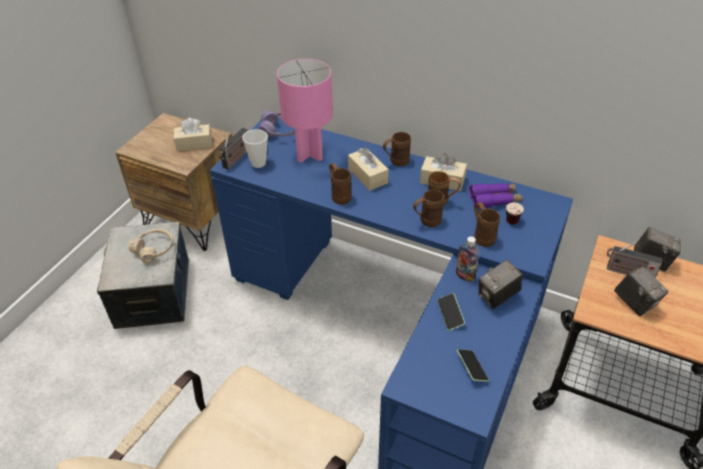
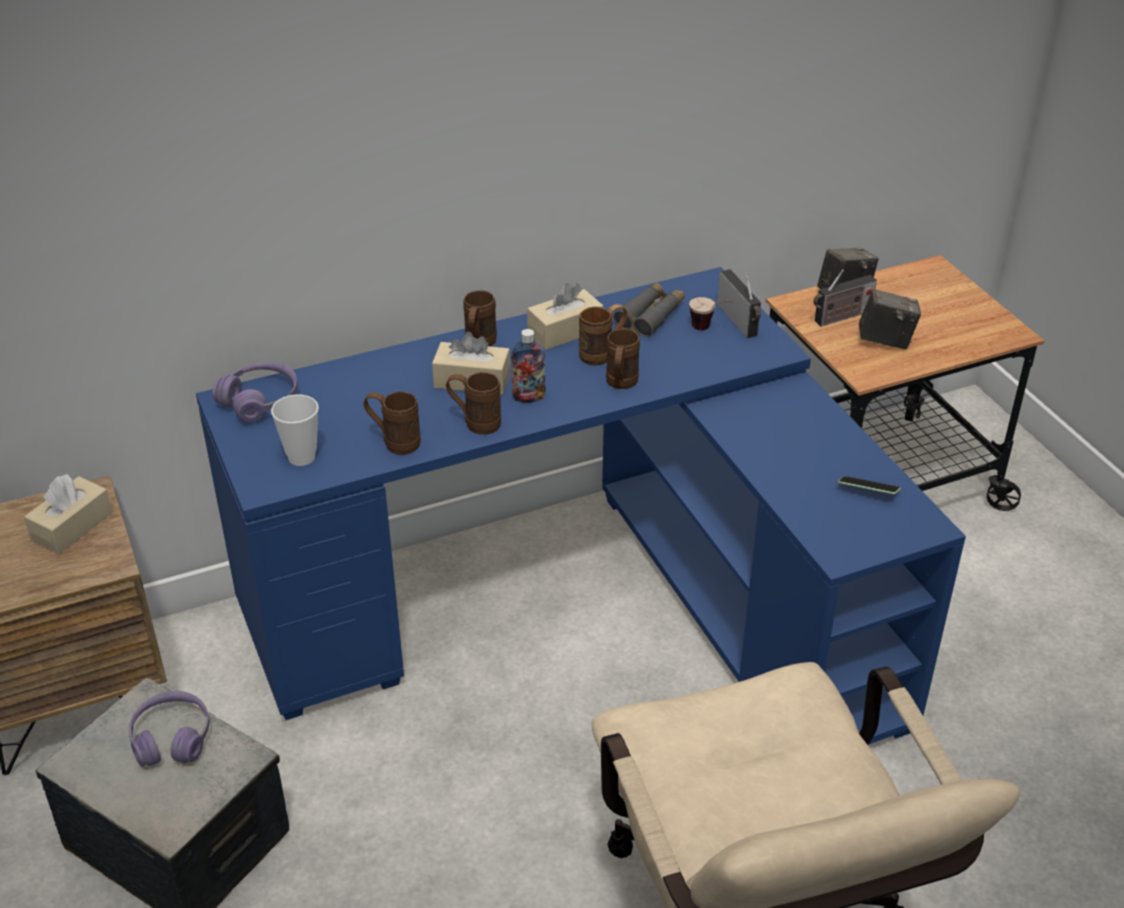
camera: 50 degrees left, 5 degrees down
beige headphones [129,229,174,263] -> purple headphones [129,691,209,767]
radio [219,128,248,170] -> radio moved to [717,269,761,338]
pink table lamp [277,59,333,163] -> none
phone [437,293,465,331] -> none
bottle [456,236,479,282] -> bottle moved to [511,329,546,403]
purple binoculars [469,183,523,208] -> grey binoculars [613,282,685,337]
brown mug [474,202,500,247] -> brown mug moved to [363,391,421,455]
camera [479,259,522,309] -> none

